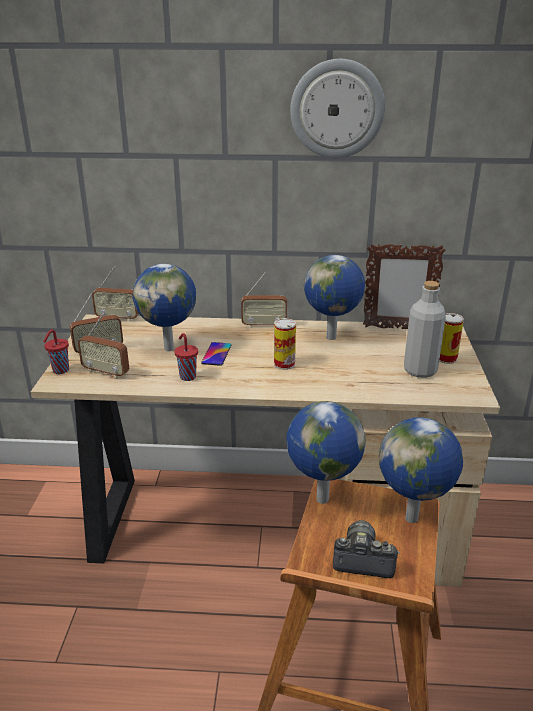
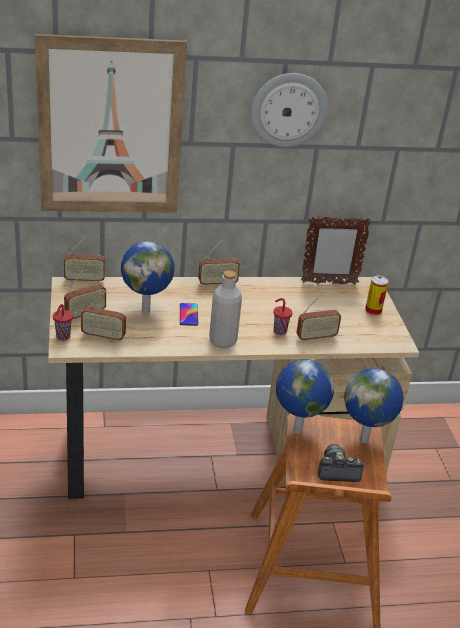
camera: 15 degrees left, 5 degrees up
red cup [174,333,198,381] -> red cup moved to [273,298,293,335]
can [274,318,296,370] -> none
globe [304,255,365,340] -> none
grey bottle [404,281,446,378] -> grey bottle moved to [209,270,242,348]
none -> picture [35,34,187,213]
none -> radio [296,292,341,342]

